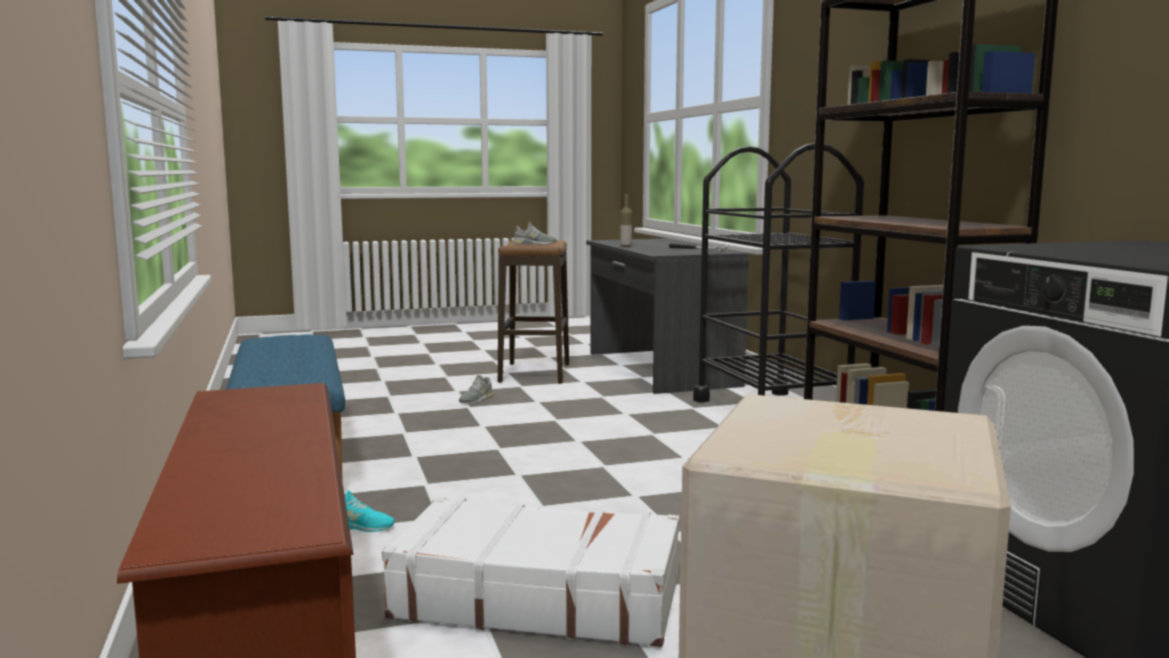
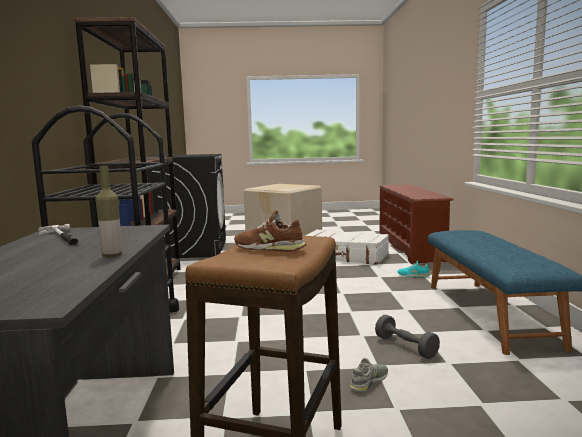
camera: 165 degrees left, 0 degrees up
grey shoe [513,222,557,245] -> brown shoe [234,210,306,251]
none -> grey dumbbell [375,315,440,359]

